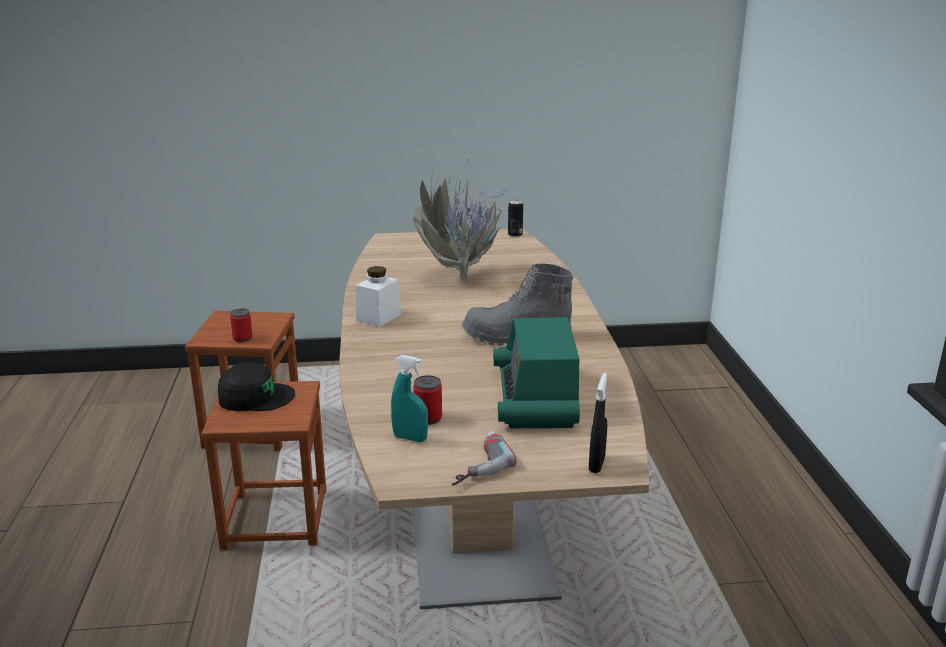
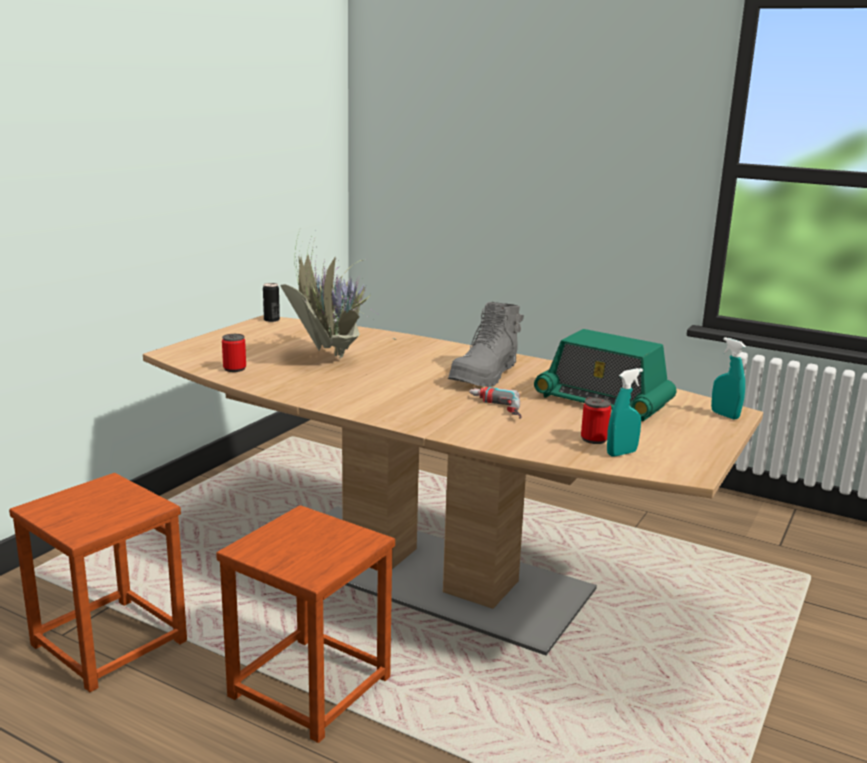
camera: 55 degrees left, 5 degrees down
black cap [218,362,295,411] -> none
can [230,308,252,342] -> can moved to [222,334,246,372]
white jar [356,266,401,327] -> none
power drill [452,431,516,485] -> power drill moved to [469,387,522,419]
black spray bottle [589,373,607,473] -> turquoise spray bottle [711,337,746,420]

